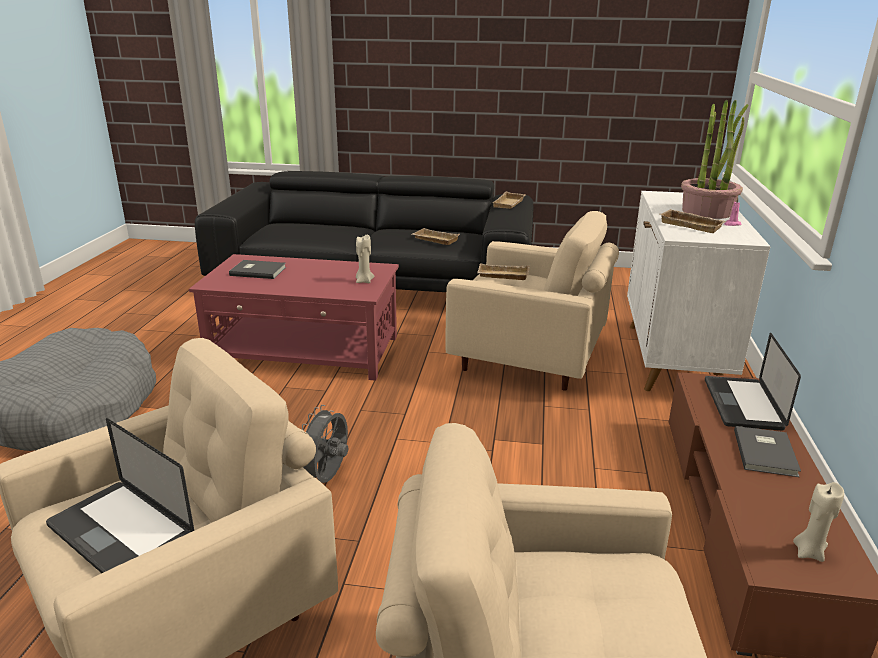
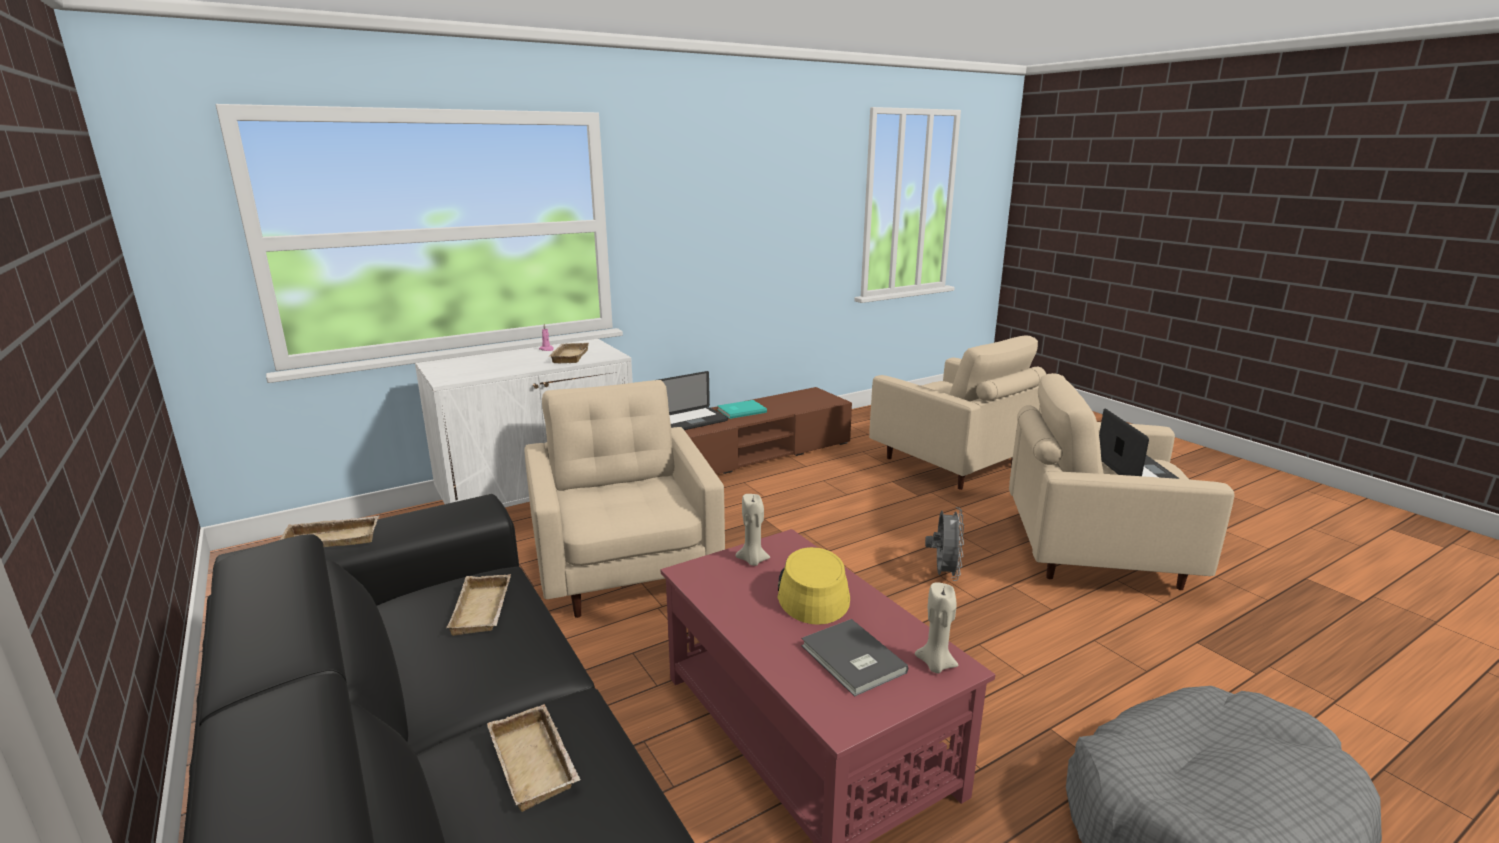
camera: 130 degrees left, 5 degrees down
grey fan [302,405,348,483] -> grey fan turned 60 degrees counterclockwise [925,507,964,581]
beige tray [477,263,530,280] -> beige tray moved to [487,704,581,812]
potted plant [681,100,749,219] -> none
grey book [734,426,801,477] -> turquoise book [717,400,767,419]
beige candle [793,482,844,562] -> beige candle moved to [915,582,959,673]
none -> yellow hat [777,547,850,625]

